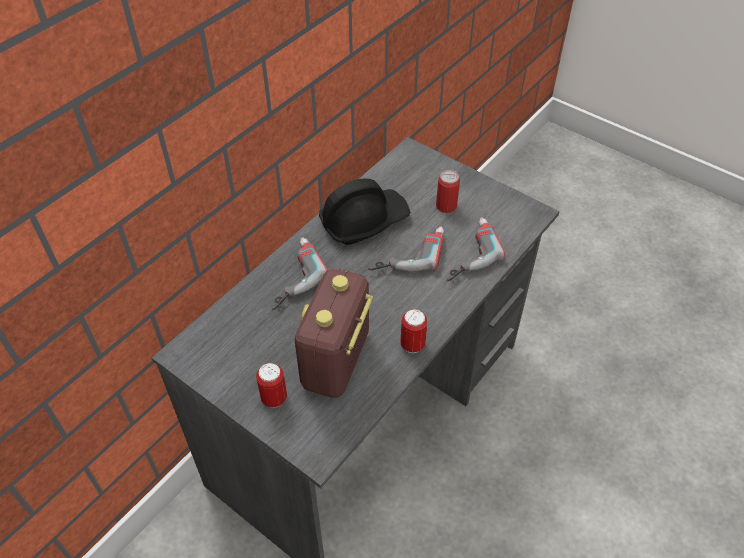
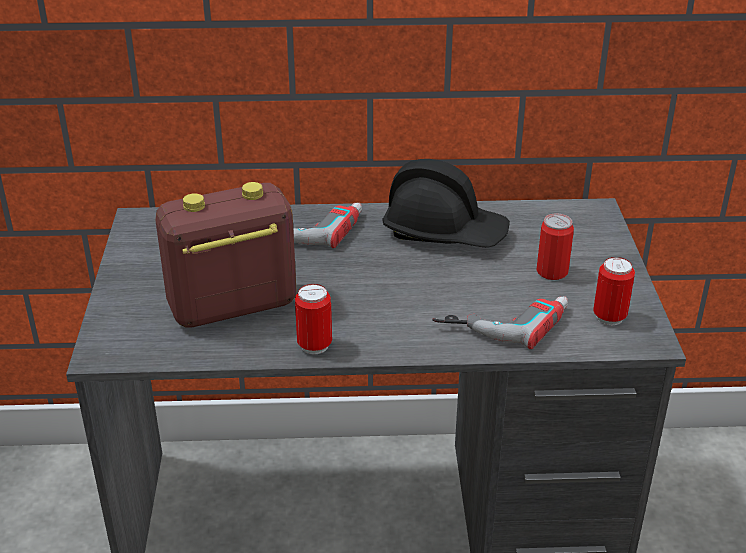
camera: 50 degrees right, 15 degrees down
can [256,363,287,408] -> can moved to [593,257,635,325]
power drill [368,226,444,272] -> none

